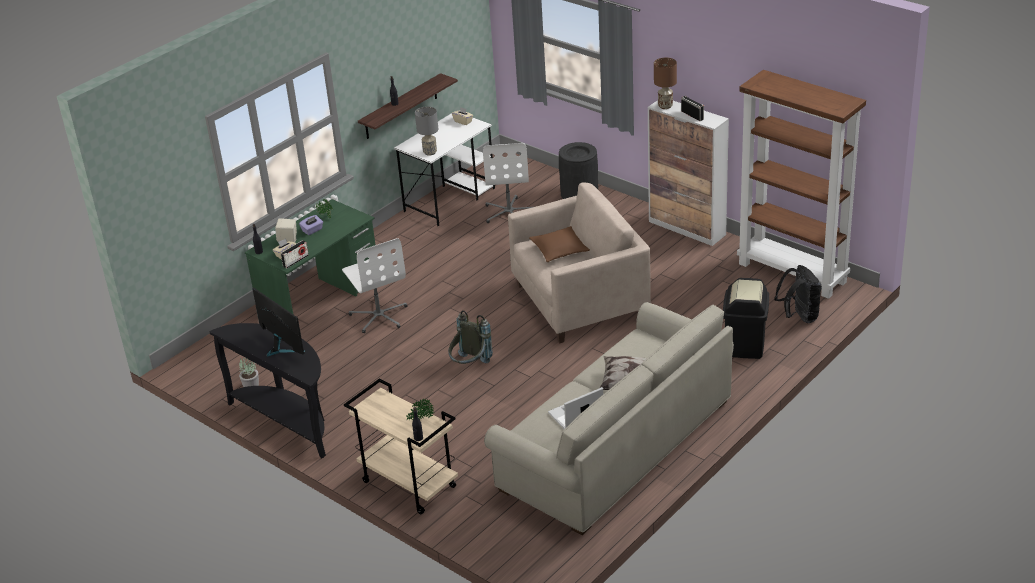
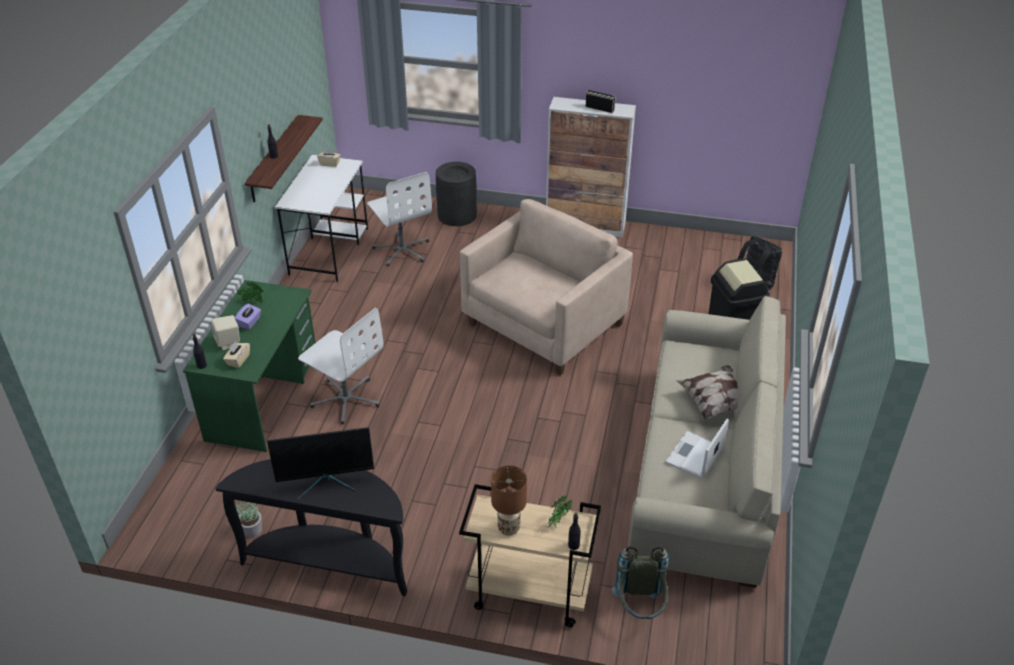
camera: 30 degrees left, 5 degrees up
monitor [252,287,305,357] -> monitor turned 150 degrees clockwise [267,427,374,500]
radio [281,240,309,269] -> none
grey table lamp [415,106,438,156] -> none
grey backpack [448,310,493,364] -> grey backpack moved to [612,546,669,619]
brown pillow [529,226,590,262] -> none
brown table lamp [654,58,677,109] -> brown table lamp moved to [491,465,527,535]
brown bookcase [737,70,866,299] -> none

